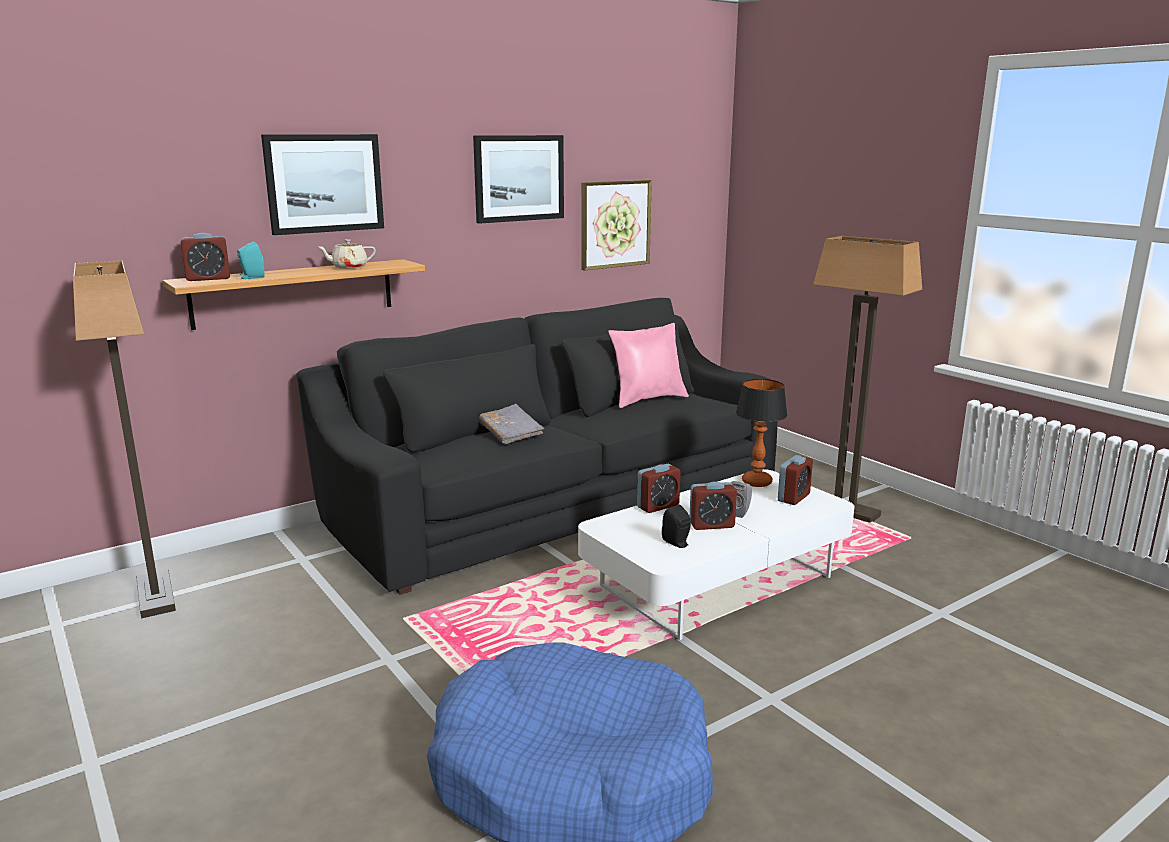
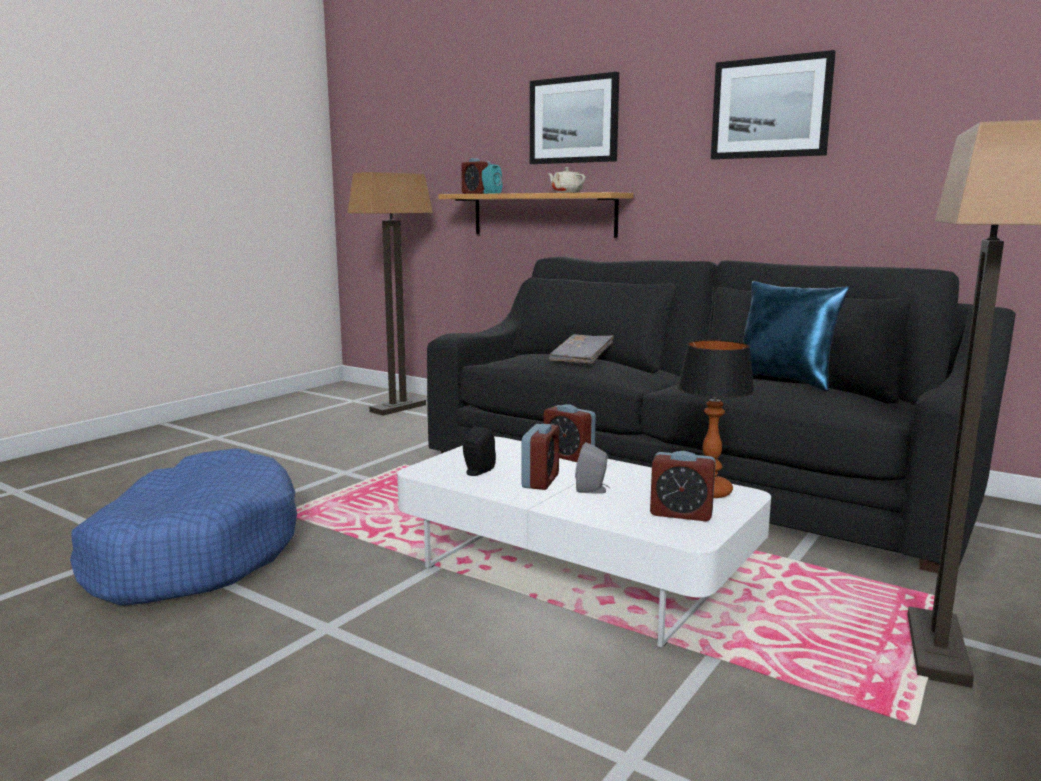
camera: 70 degrees right, 5 degrees down
picture [581,180,652,271] -> none
pink pillow [608,323,689,408] -> blue pillow [743,281,849,392]
alarm clock [690,482,737,530] -> alarm clock turned 135 degrees counterclockwise [522,424,559,490]

